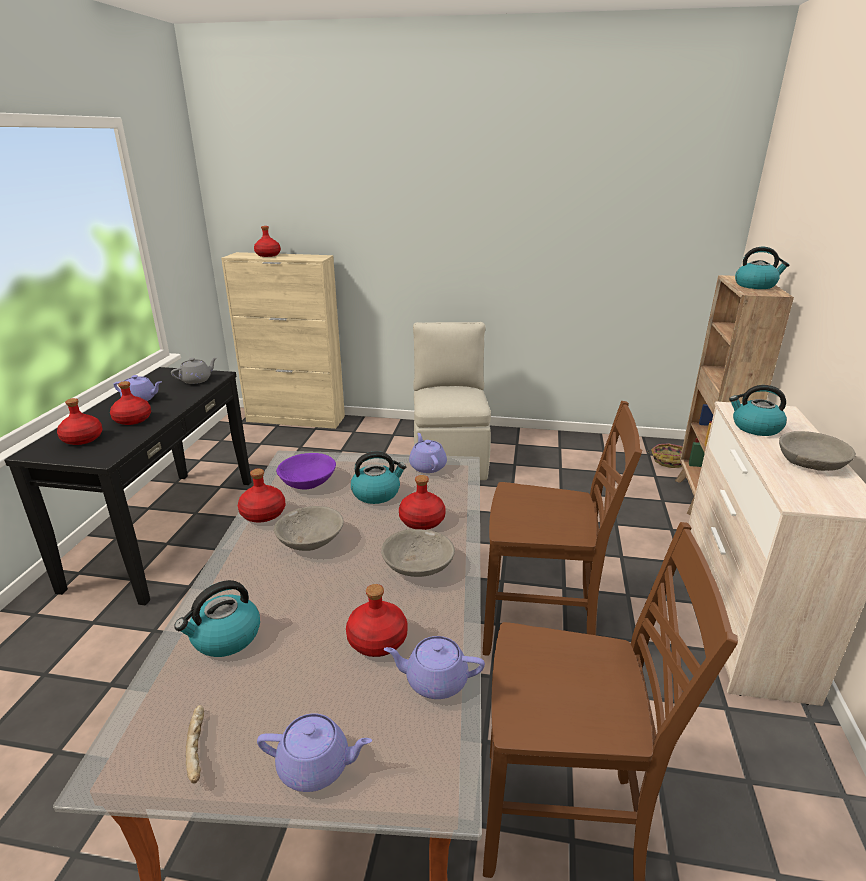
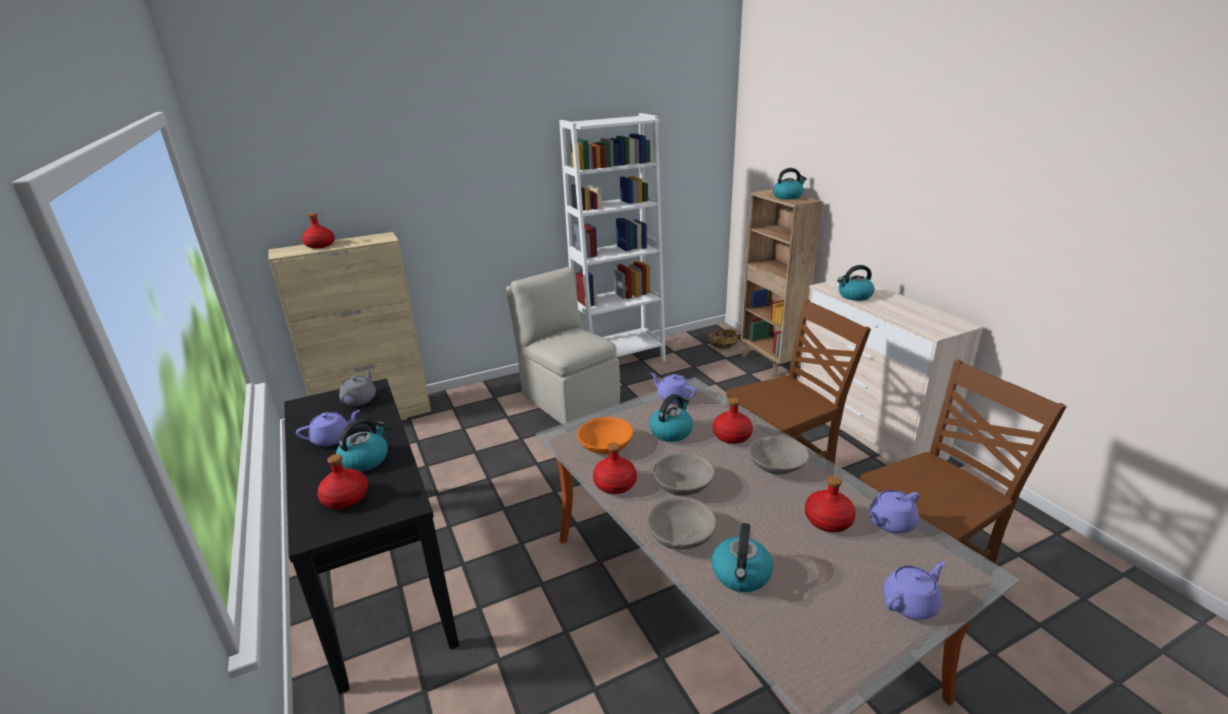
camera: 35 degrees left, 0 degrees up
red bottle [110,381,151,425] -> kettle [336,418,388,472]
bread [186,705,204,783] -> none
purple bowl [276,453,336,489] -> orange bowl [577,417,633,454]
grey bowl [779,431,856,471] -> grey bowl moved to [647,497,716,550]
none -> white bookcase [559,113,666,362]

